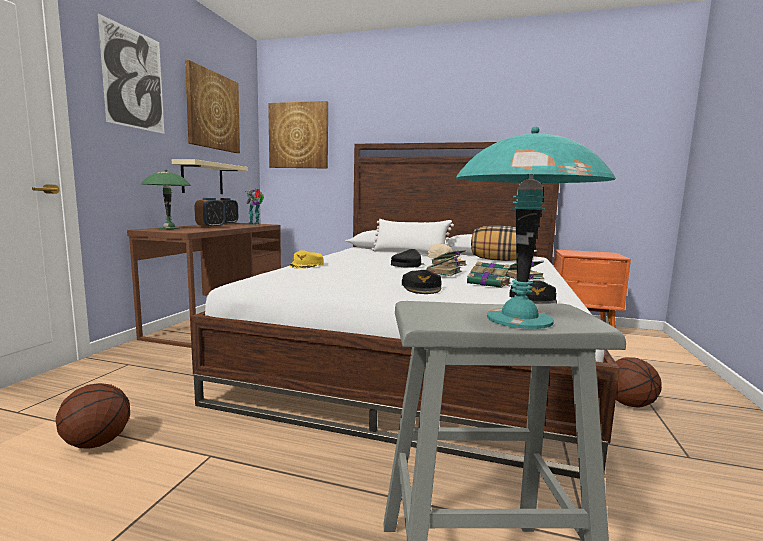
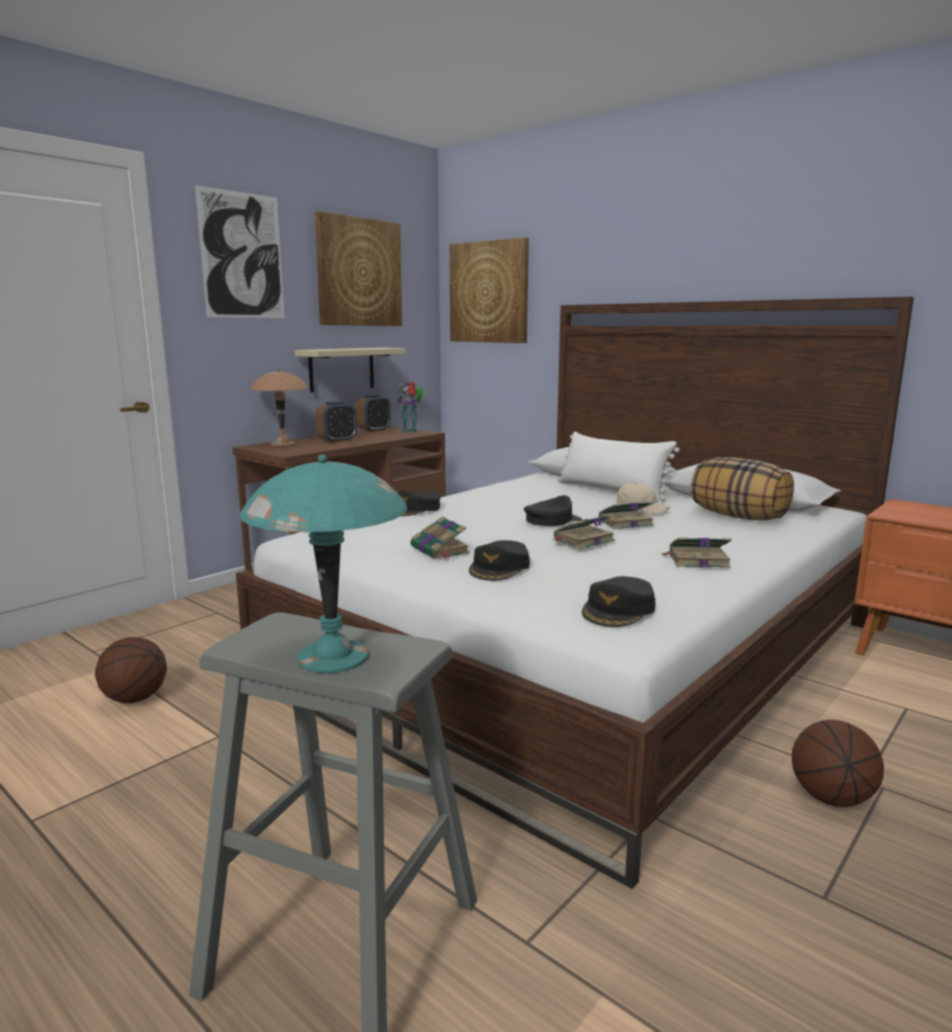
camera: 25 degrees right, 5 degrees up
green table lamp [141,169,191,229] -> brown table lamp [250,369,308,446]
yellow cap [289,250,324,269] -> black cap [398,490,441,516]
book [467,262,511,288] -> book moved to [411,516,470,559]

